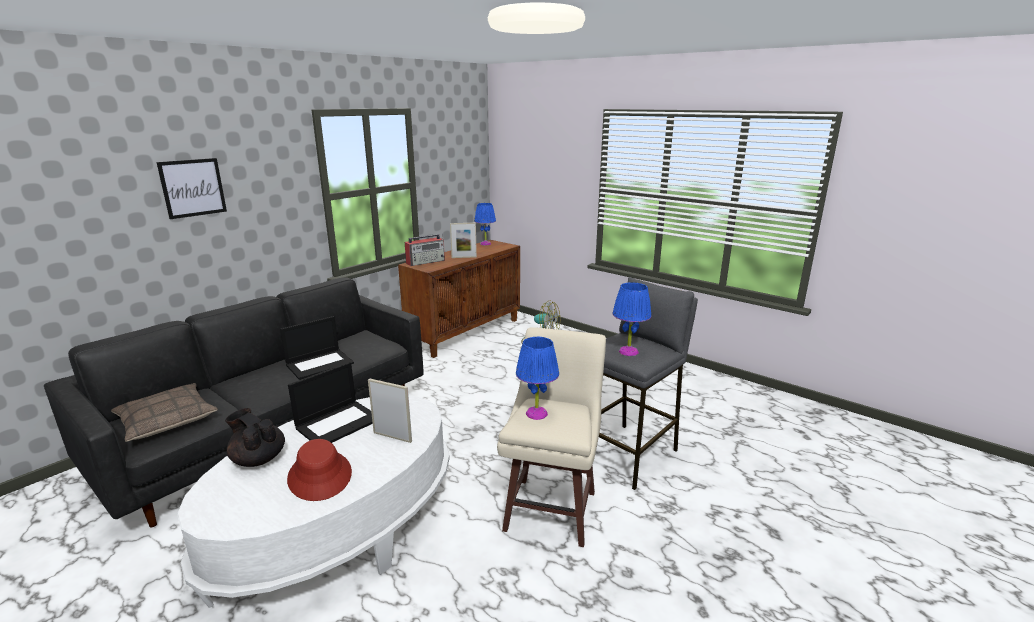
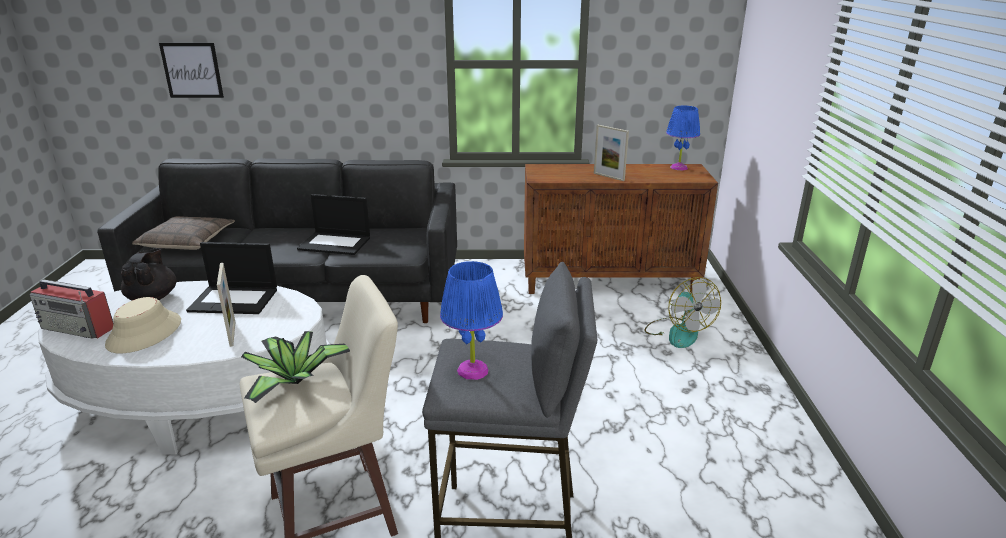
camera: 50 degrees right, 5 degrees up
picture [157,158,227,219] -> picture moved to [159,43,224,98]
red hat [287,439,352,501] -> beige hat [105,297,181,353]
radio [405,234,445,266] -> radio moved to [29,279,113,339]
blue table lamp [516,337,559,420] -> potted plant [241,331,350,403]

